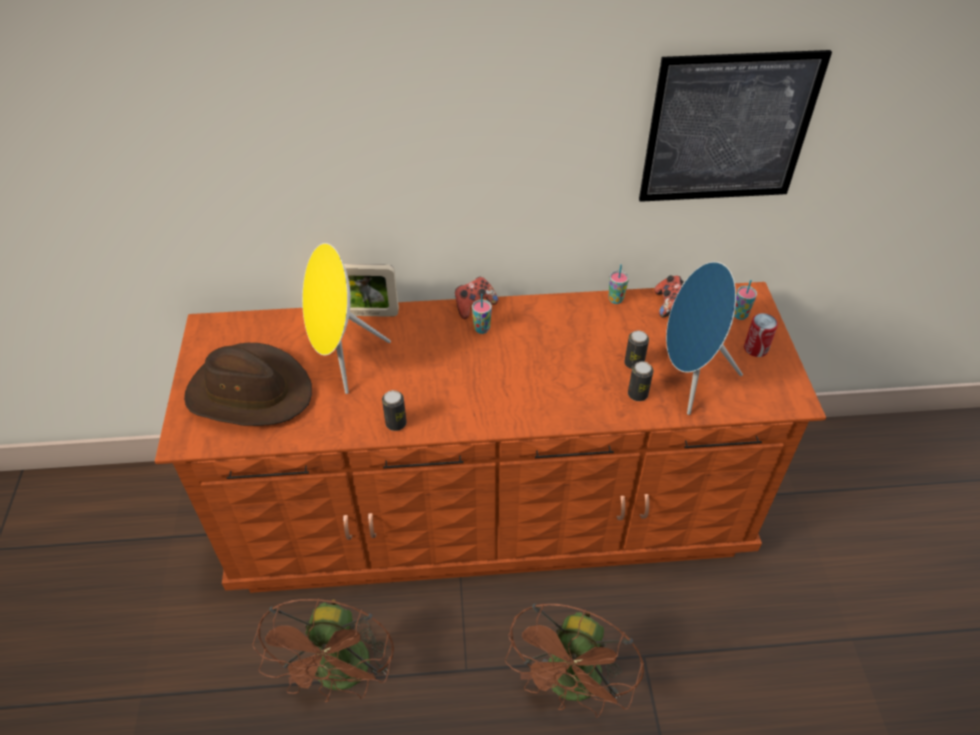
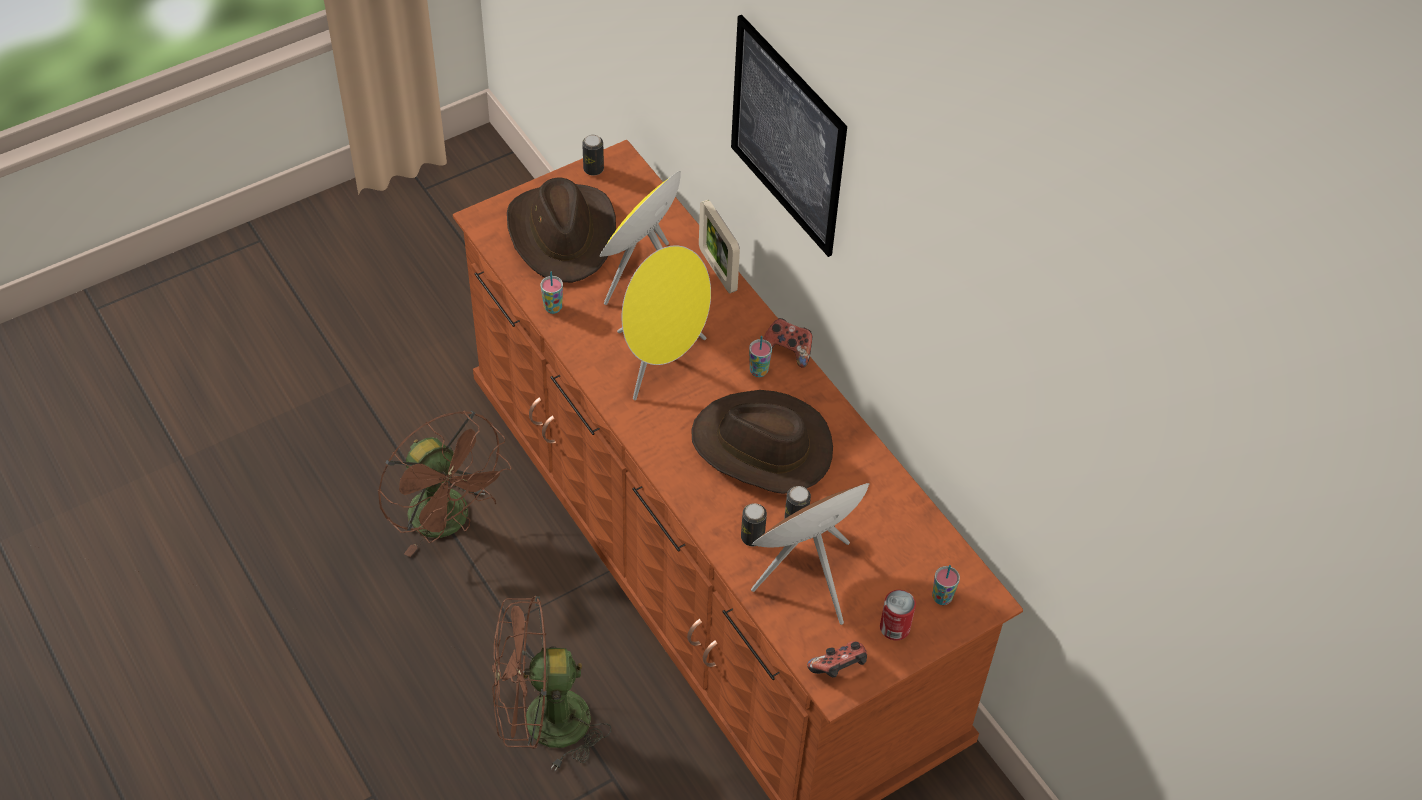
camera: 60 degrees right, 5 degrees up
brown fan [252,598,394,702] -> brown fan turned 105 degrees counterclockwise [378,411,511,557]
can [382,390,407,431] -> can moved to [582,135,604,176]
cup [608,264,629,304] -> cup moved to [541,272,563,314]
picture [639,50,832,202] -> picture moved to [731,15,847,257]
game controller [654,275,684,318] -> game controller moved to [807,641,867,678]
blue speaker [666,262,743,415] -> brown speaker [751,483,869,625]
none -> yellow speaker [617,245,711,400]
none -> brown hat [691,390,833,494]

